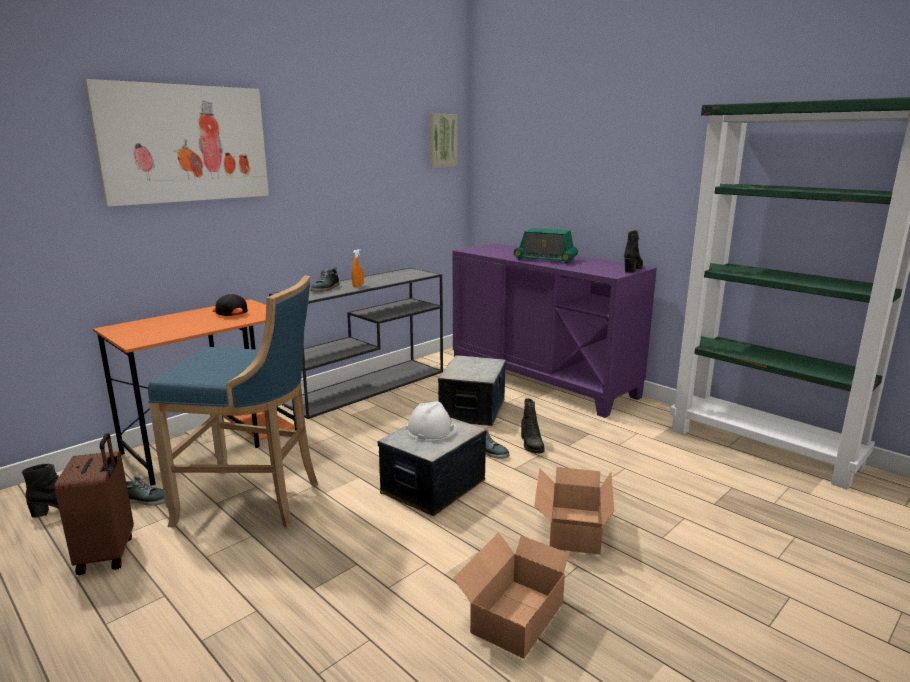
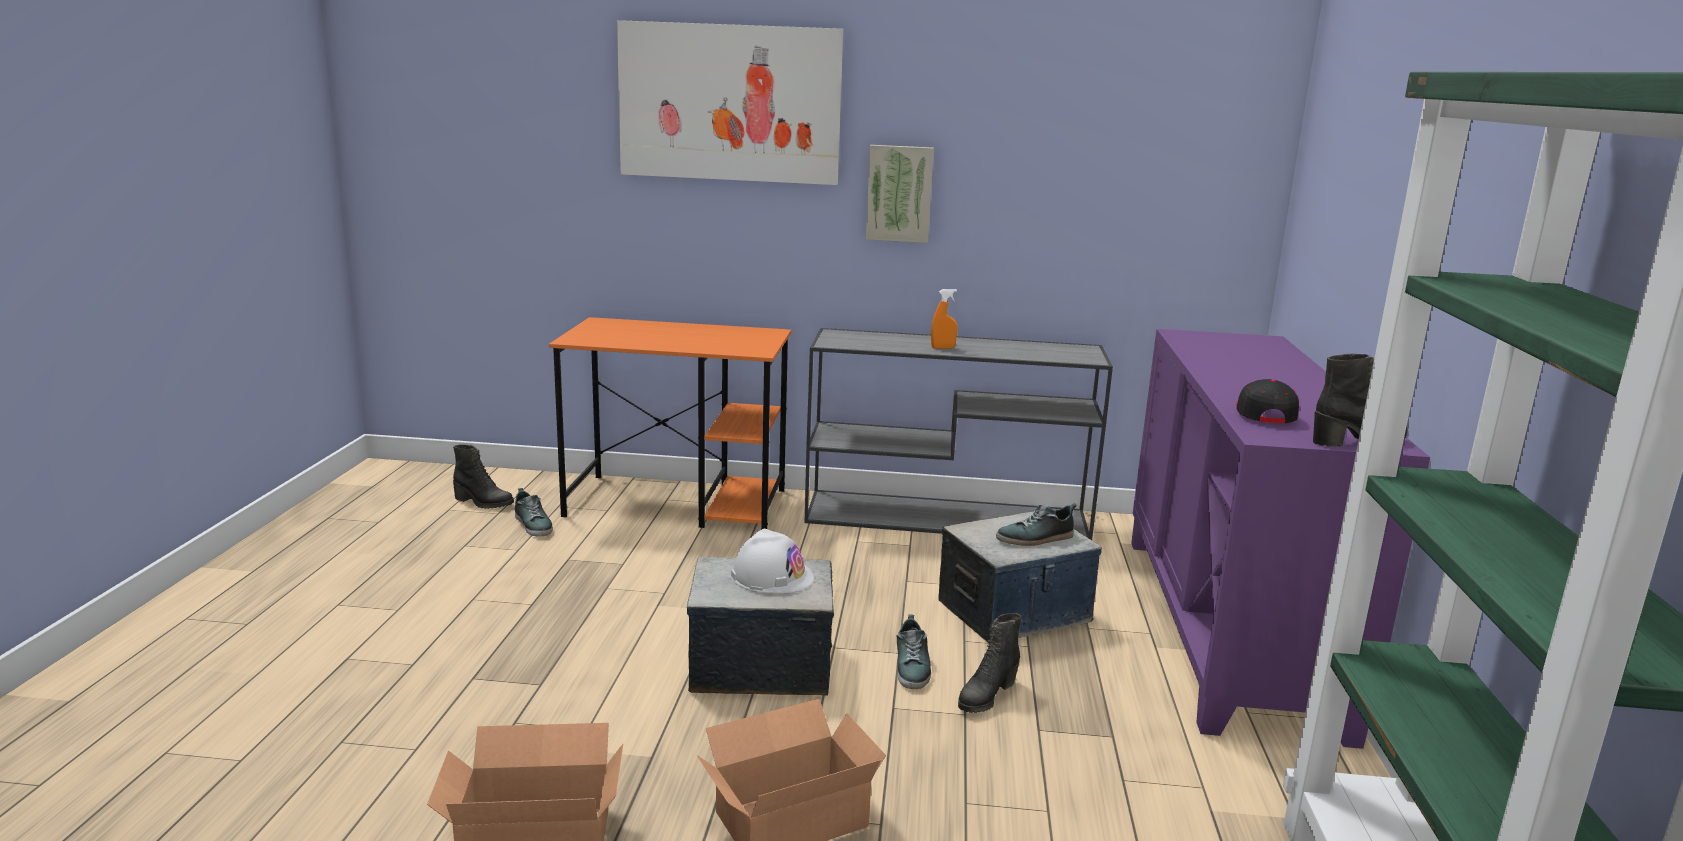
camera: 50 degrees right, 0 degrees up
brown suitcase [54,433,134,575] -> none
blue stool [148,275,318,528] -> none
black cap [213,294,248,316] -> black cap moved to [1235,379,1299,423]
shoe [310,267,339,292] -> shoe moved to [996,503,1076,546]
picture [429,113,457,167] -> picture moved to [866,145,934,243]
radio [514,228,578,264] -> none

